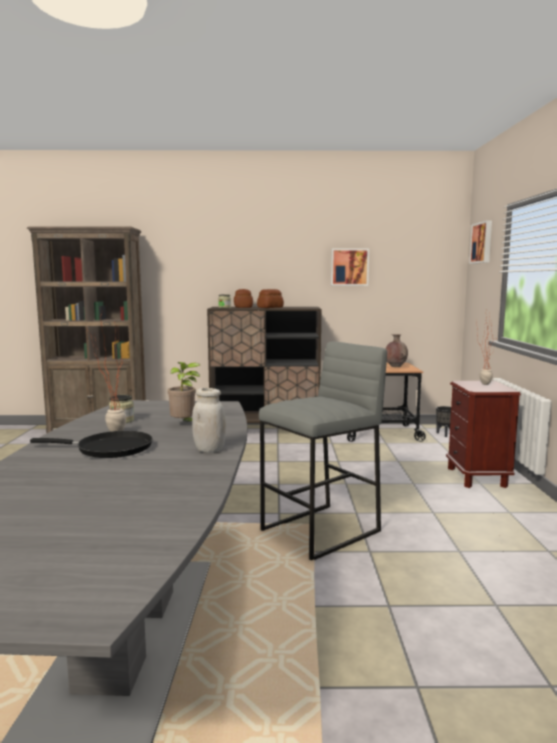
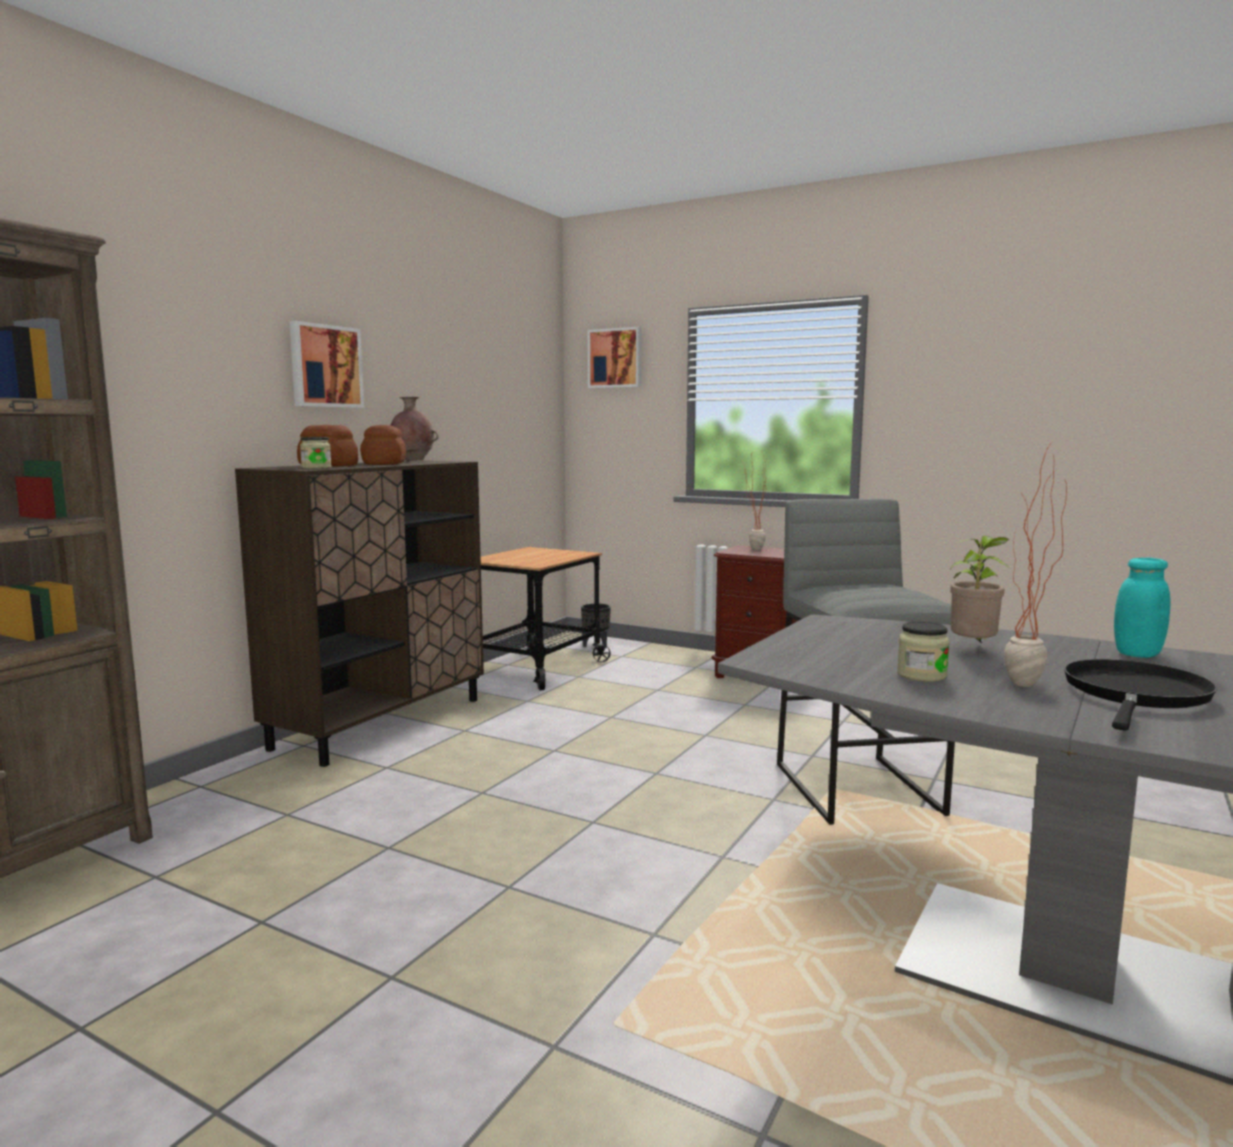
camera: 60 degrees left, 0 degrees up
white jar [192,388,226,453] -> turquoise jar [1114,558,1171,658]
picture [331,248,369,286] -> picture moved to [289,321,364,408]
brown vase [385,334,408,367] -> brown vase moved to [390,397,438,461]

